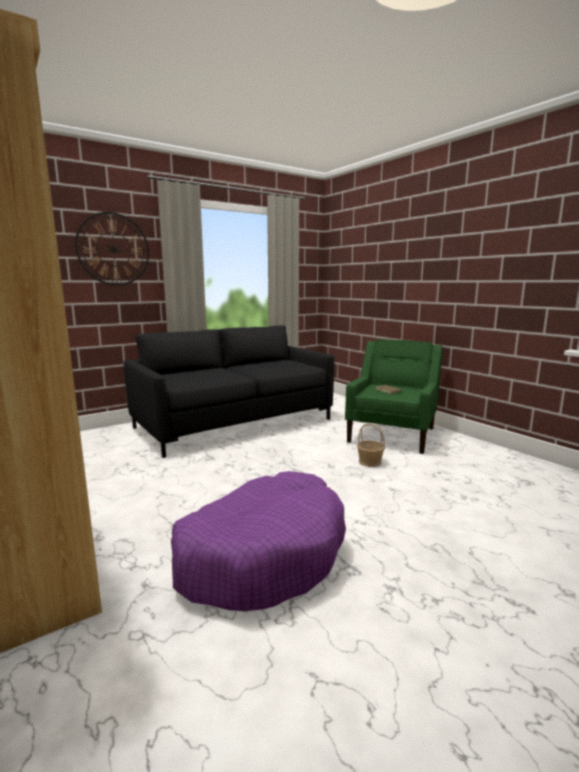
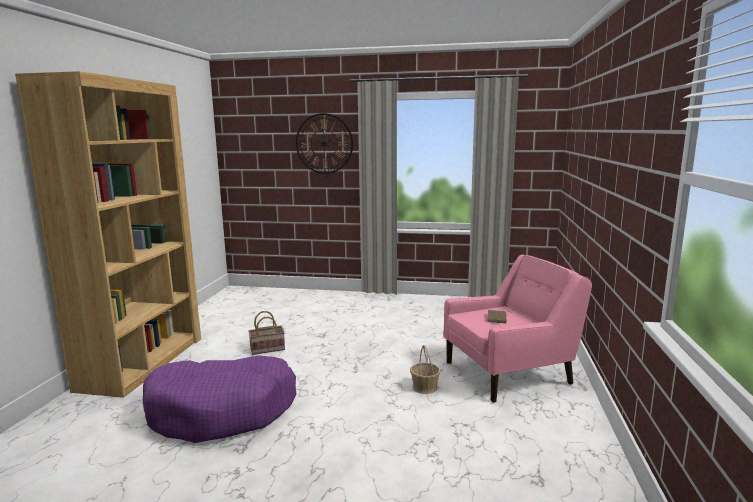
camera: 45 degrees right, 0 degrees up
black sofa [124,325,334,458] -> none
green armchair [345,340,442,454] -> pink armchair [443,255,592,402]
none -> basket [248,311,285,355]

